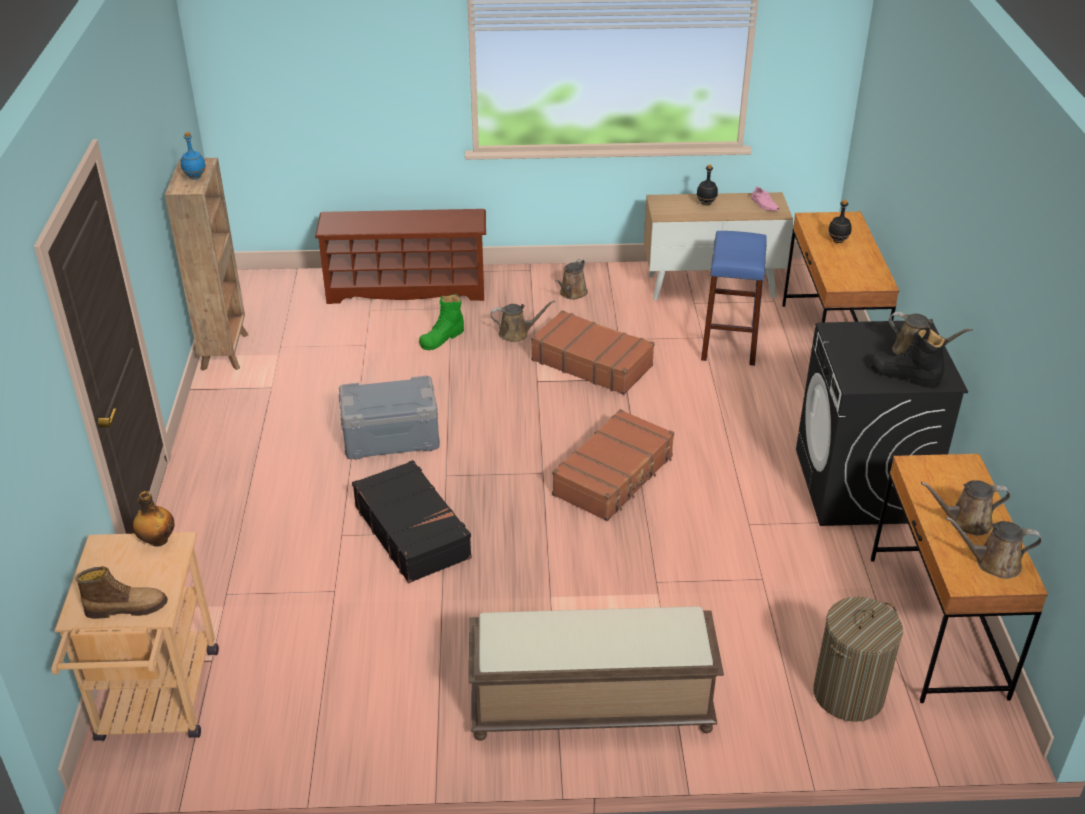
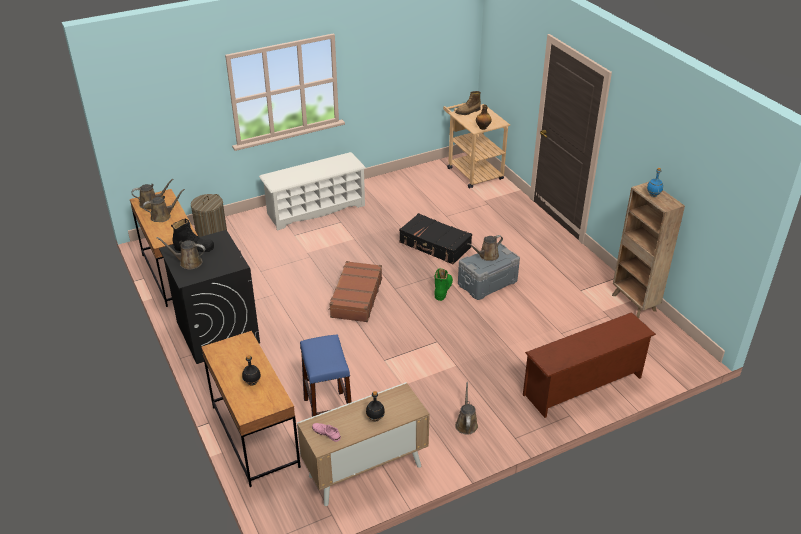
camera: 155 degrees right, 0 degrees up
green boot [419,294,464,350] -> green boot moved to [434,269,453,301]
brown bench [469,606,724,741] -> white shoe rack [259,152,366,230]
brown watering can [491,300,555,342] -> brown watering can moved to [467,235,503,261]
brown suitcase [531,310,655,395] -> none

